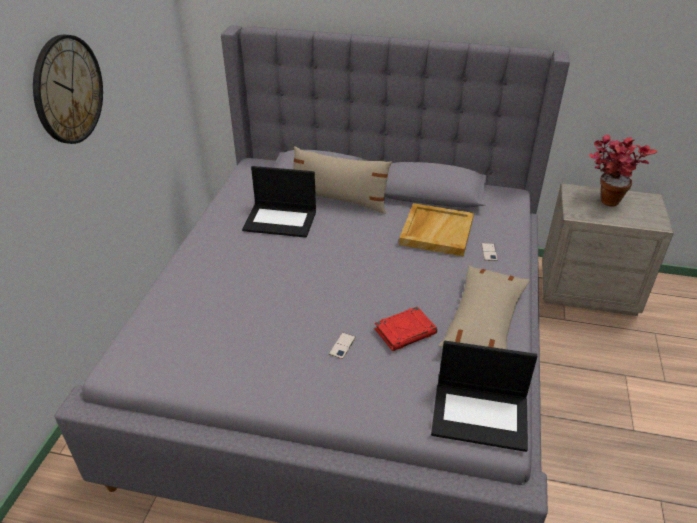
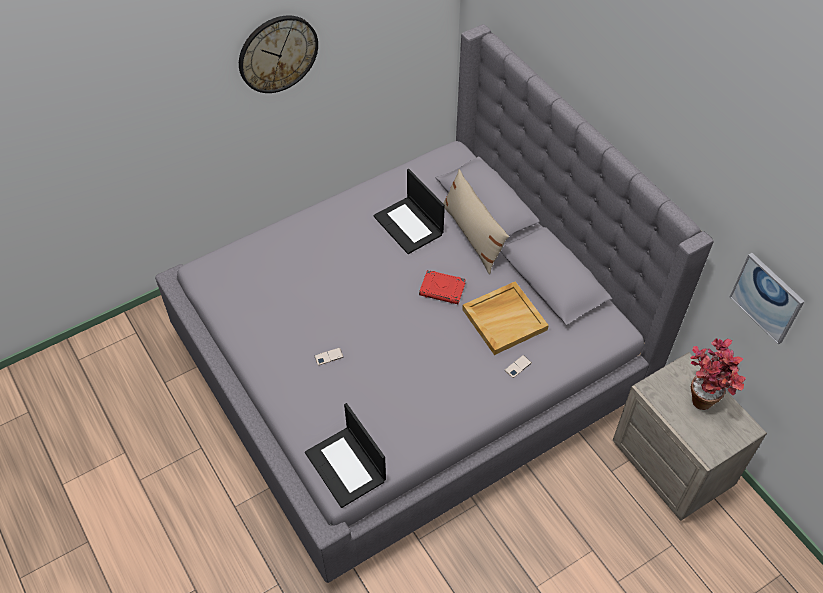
camera: 45 degrees right, 15 degrees up
red book [375,306,437,351] -> red book moved to [419,270,466,304]
beige pillow [438,266,530,349] -> none
none -> picture [730,253,805,345]

